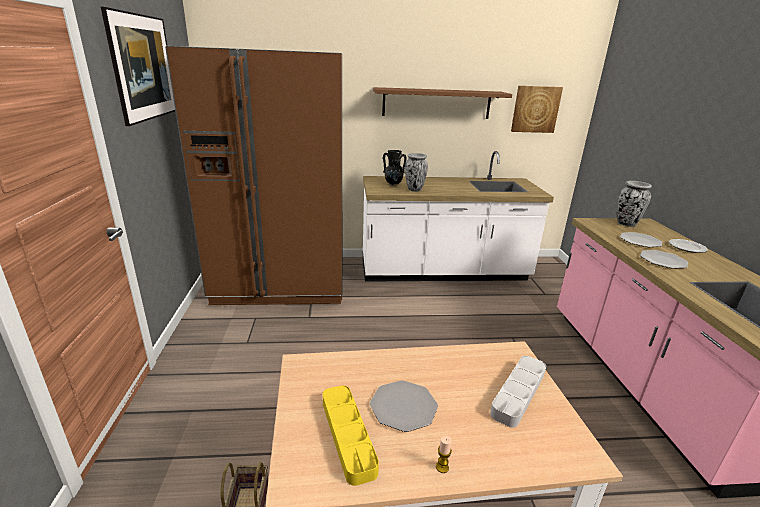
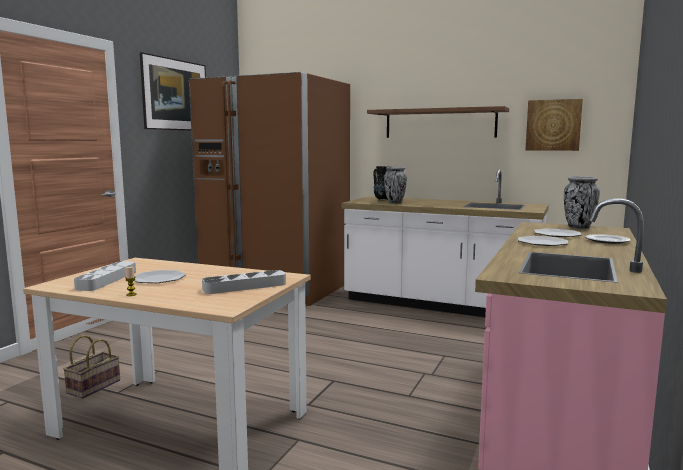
camera: 30 degrees right, 15 degrees down
yellow tray [323,386,379,486] -> grey tray [74,261,136,291]

